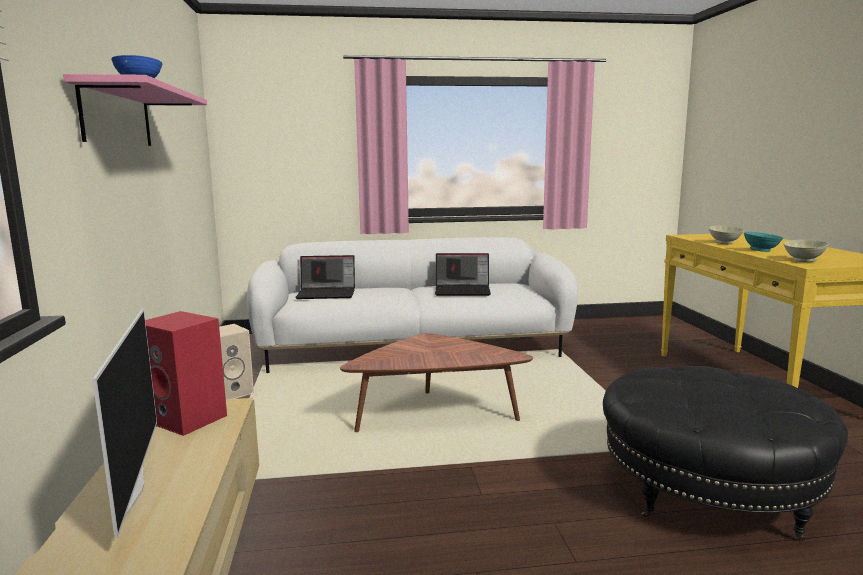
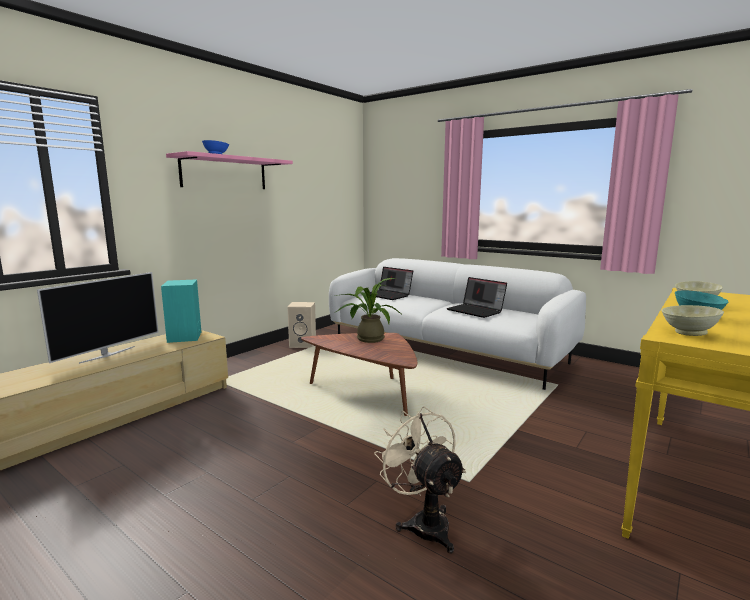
camera: 45 degrees right, 0 degrees up
red speaker [145,311,227,436] -> turquoise speaker [161,279,201,343]
black ottoman [603,366,848,542] -> beige fan [374,406,466,554]
none -> potted plant [336,278,403,343]

